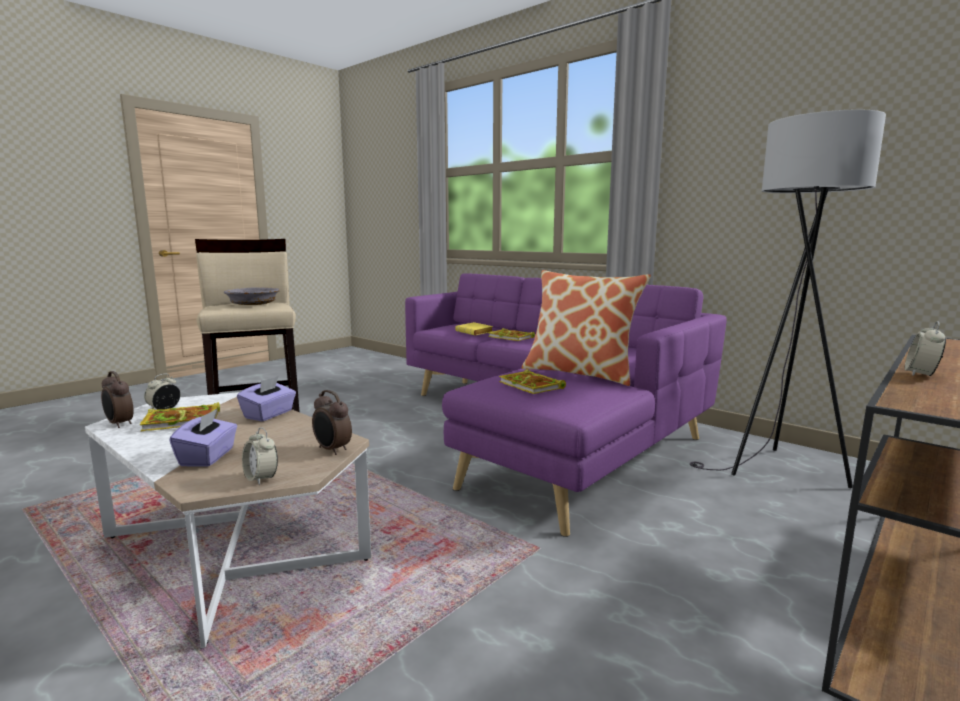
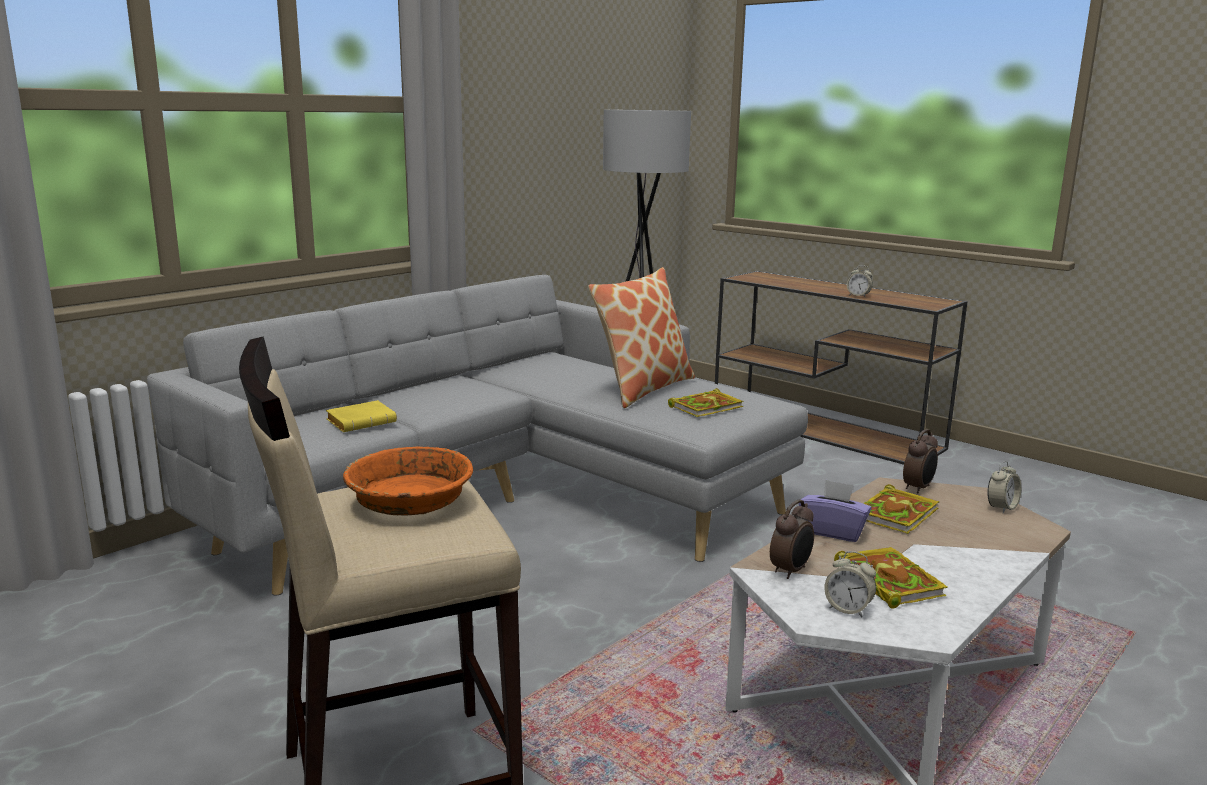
camera: 90 degrees left, 5 degrees up
alarm clock [101,371,134,428] -> alarm clock moved to [770,500,814,579]
purple tissue box [169,409,237,467] -> none
grey bowl [224,287,280,305] -> orange bowl [343,446,473,516]
purple sofa [405,274,727,537] -> grey sofa [147,275,808,596]
book [488,328,535,341] -> book moved to [863,484,940,534]

